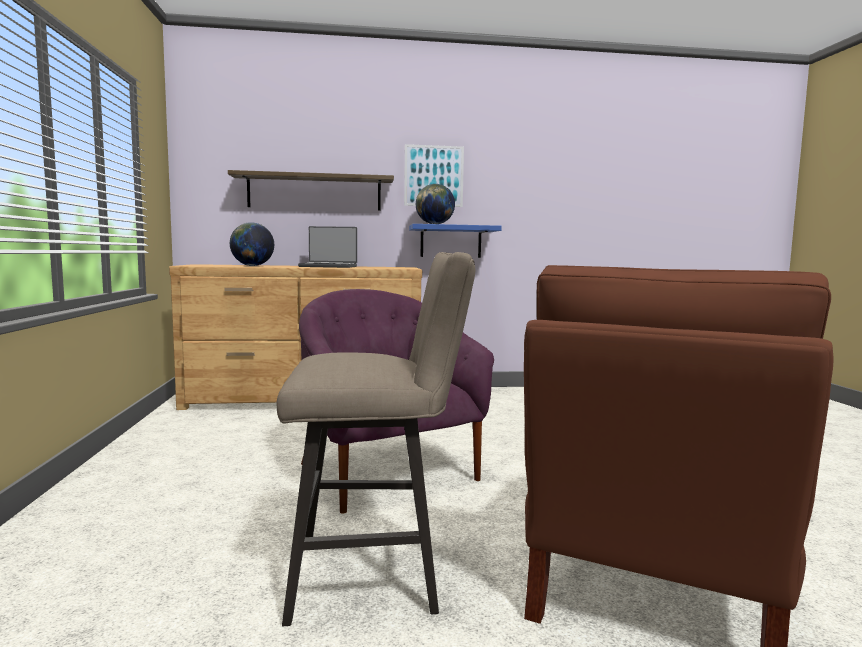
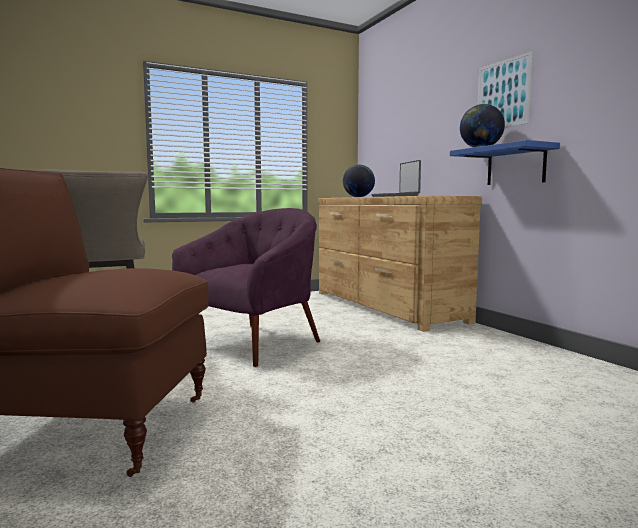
camera: 70 degrees right, 0 degrees up
shelf [228,170,394,211] -> none

